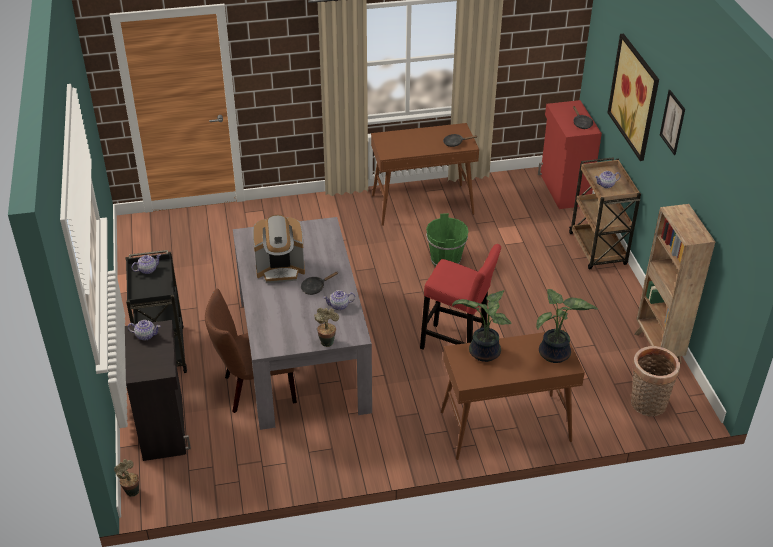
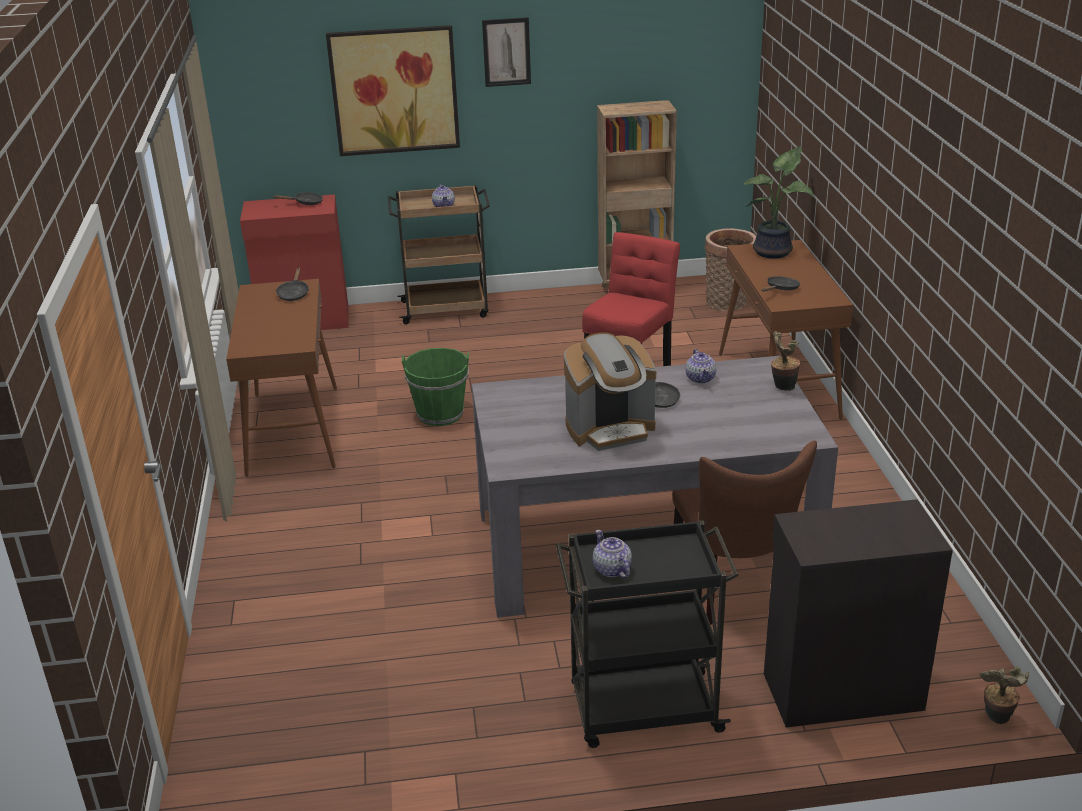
camera: 85 degrees left, 10 degrees down
teapot [128,320,161,340] -> none
coffee machine [253,215,305,283] -> coffee machine turned 75 degrees clockwise [564,332,656,451]
potted plant [452,290,511,362] -> black frying pan [761,276,800,292]

